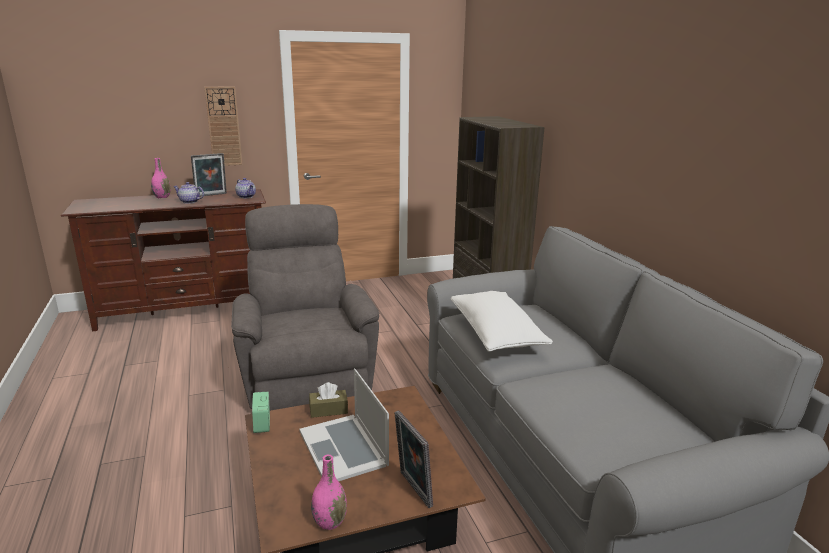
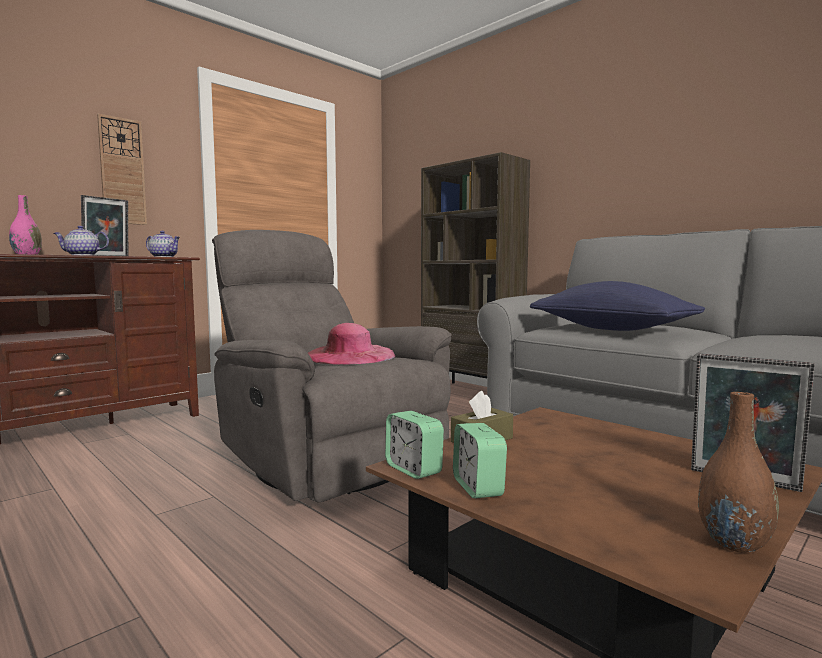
camera: 25 degrees left, 15 degrees down
laptop [299,369,389,481] -> none
pink vase [311,455,347,530] -> brown vase [698,392,779,553]
white pillow [451,291,553,352] -> blue pillow [530,281,705,331]
none -> pink hat [308,323,395,364]
none -> alarm clock [453,423,507,498]

